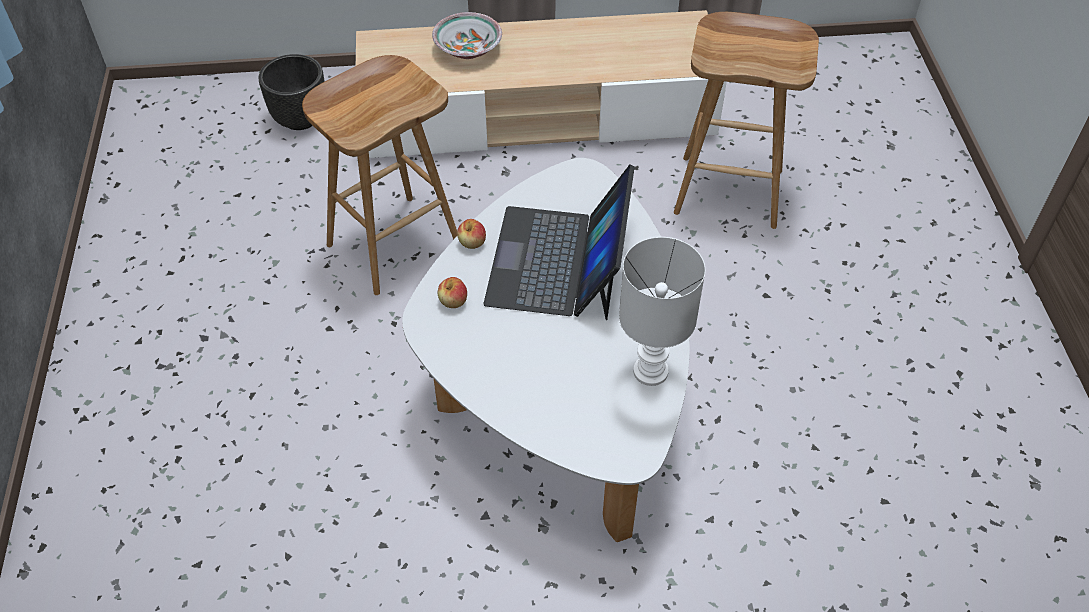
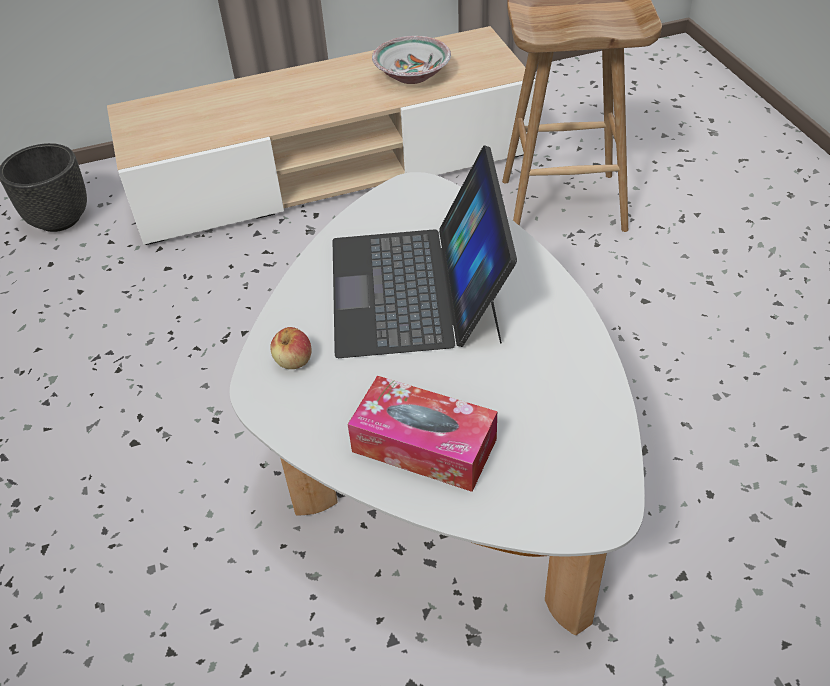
camera: 10 degrees left, 5 degrees down
brown stool [302,55,457,295] -> none
bowl [432,12,502,59] -> bowl moved to [372,36,451,84]
apple [457,219,486,249] -> none
white table lamp [619,237,705,386] -> none
none -> tissue box [347,376,497,492]

